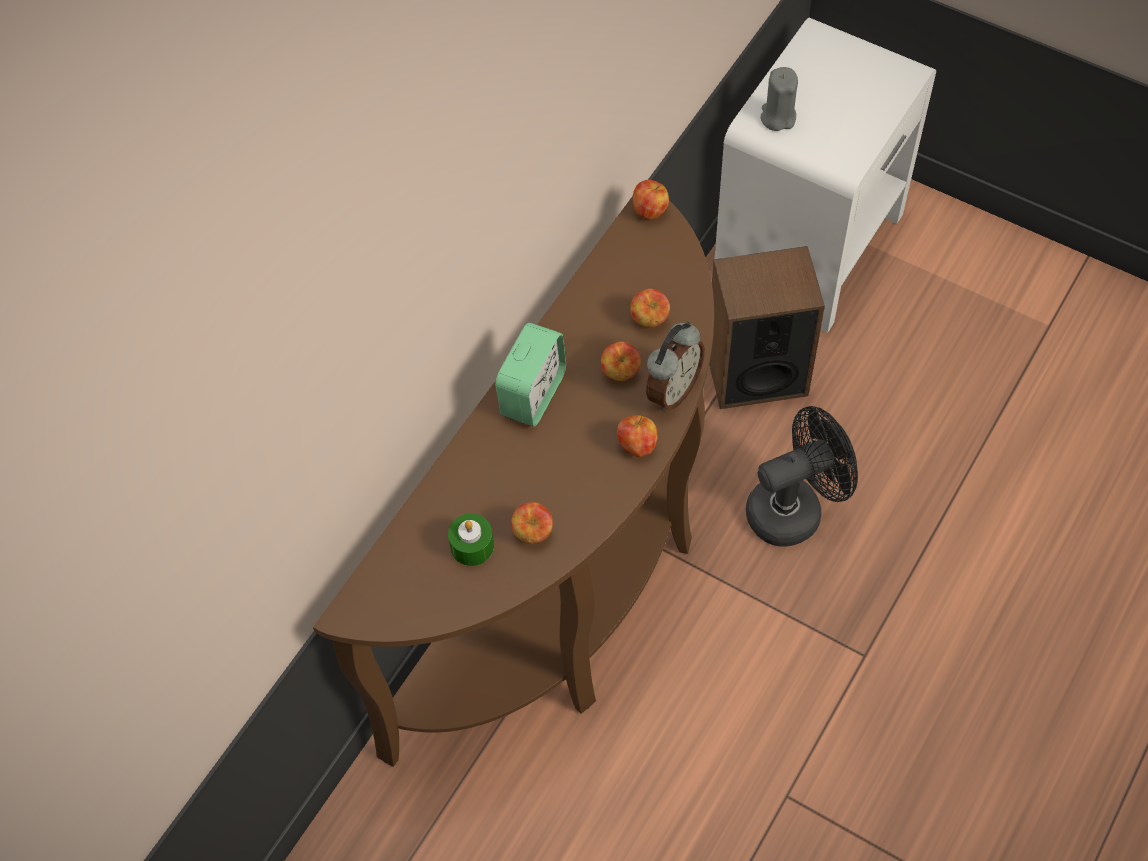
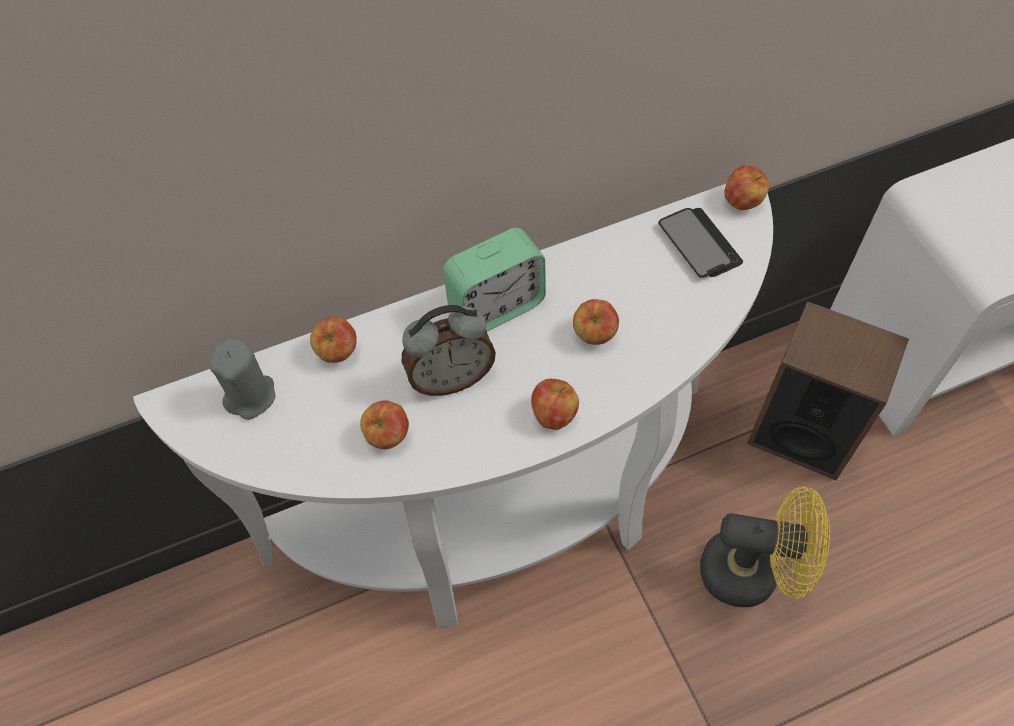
camera: 35 degrees right, 0 degrees up
brown console table [313,196,714,767] -> white console table [133,184,773,627]
green candle [448,514,494,566] -> none
apple [630,289,670,328] -> apple moved to [310,317,357,363]
alarm clock [646,322,705,411] -> alarm clock moved to [402,305,496,396]
black fan [746,406,858,547] -> yellow fan [700,487,830,607]
grey candle [761,67,798,131] -> grey candle moved to [210,338,276,420]
none -> phone [658,208,743,278]

